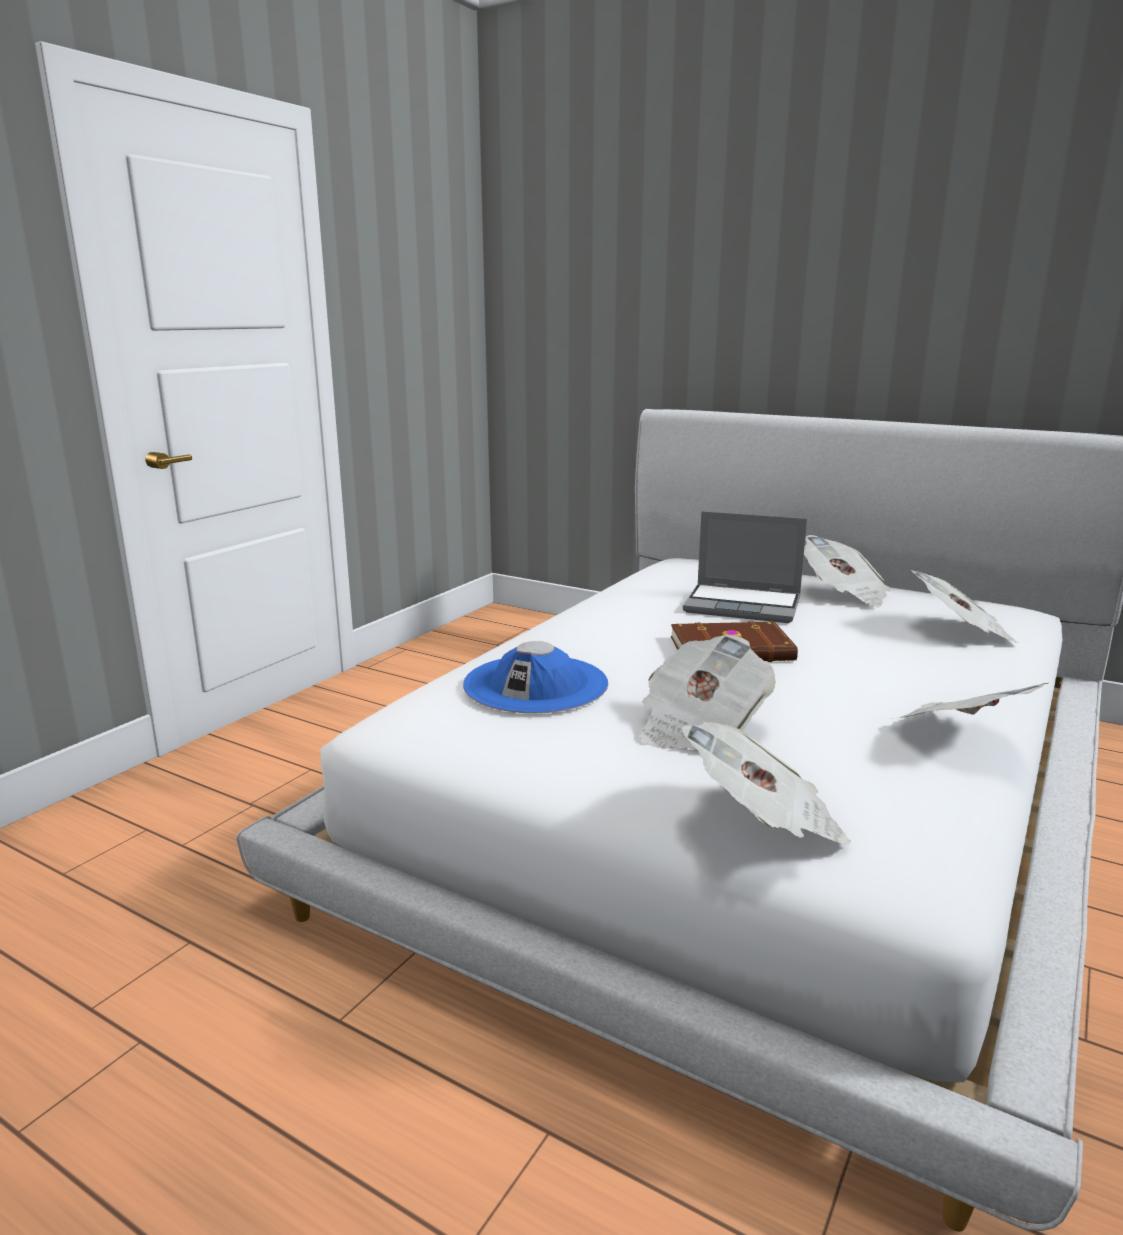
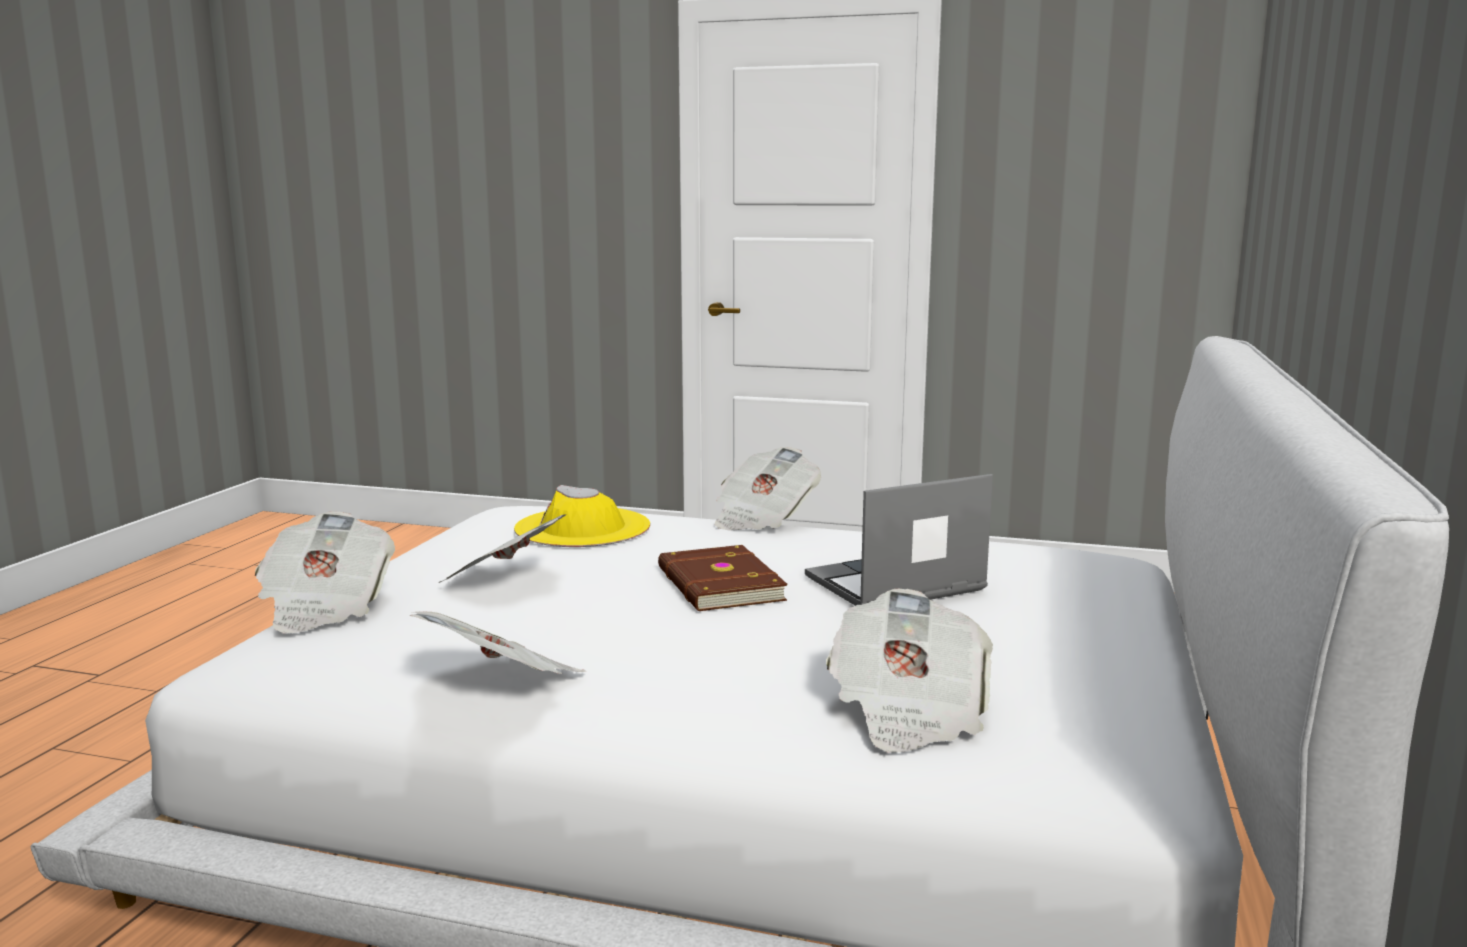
camera: 75 degrees right, 5 degrees down
blue hat [463,641,608,713] -> yellow hat [514,485,650,547]
laptop [683,511,807,623] -> laptop turned 60 degrees clockwise [805,474,993,606]
newspaper [804,535,891,608] -> newspaper moved to [715,447,821,531]

